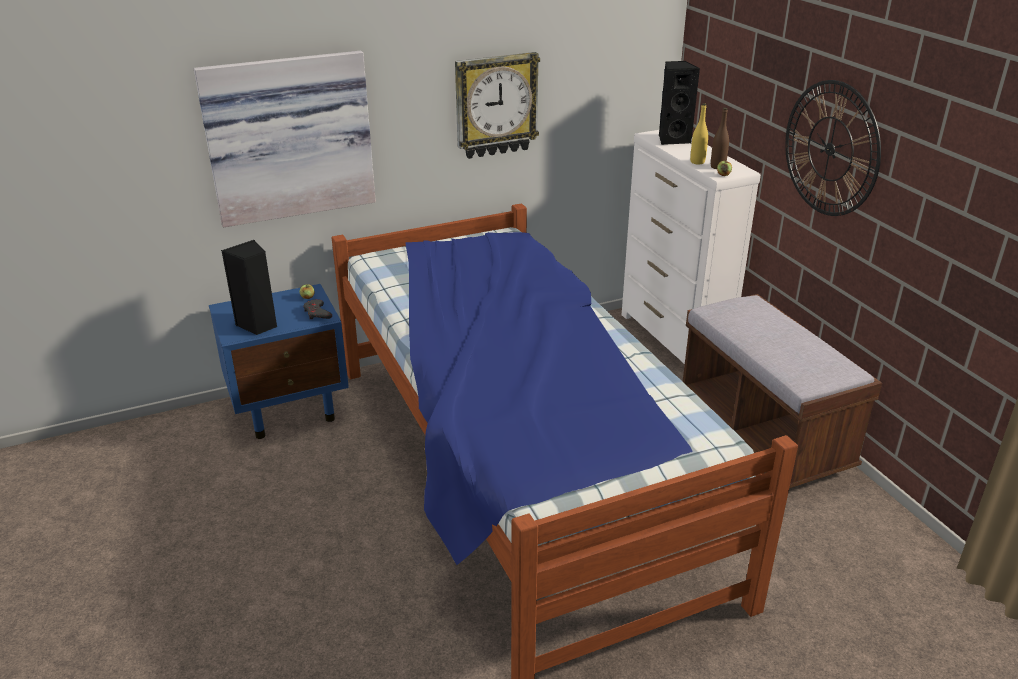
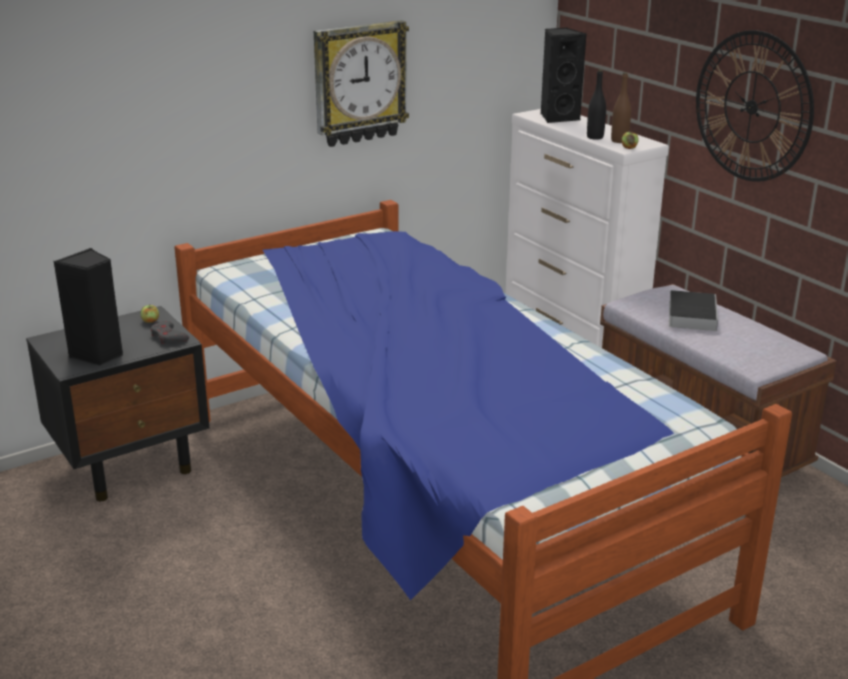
camera: 10 degrees left, 5 degrees down
picture [194,51,376,227] -> none
blue nightstand [209,284,349,439] -> black nightstand [26,306,209,501]
yellow bottle [690,103,708,164] -> black bottle [587,69,606,140]
none -> book [669,290,718,331]

